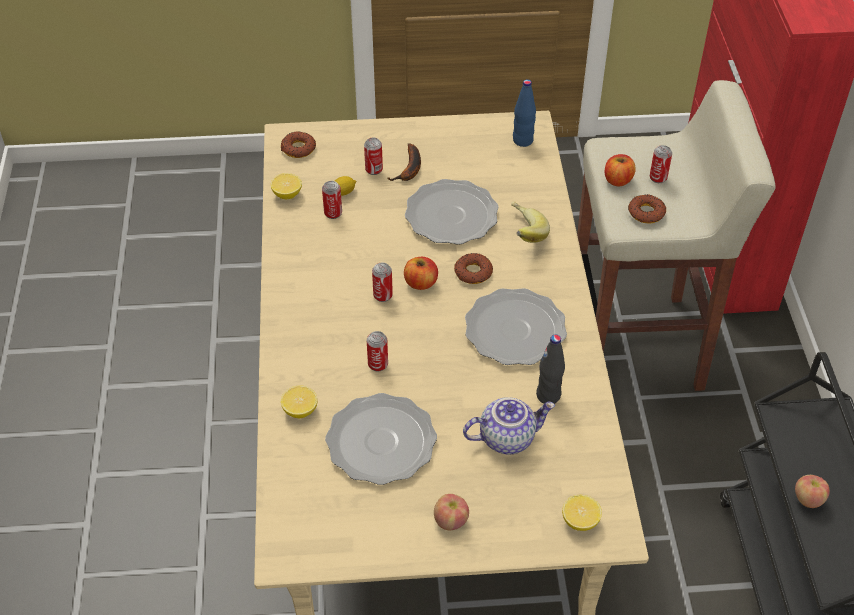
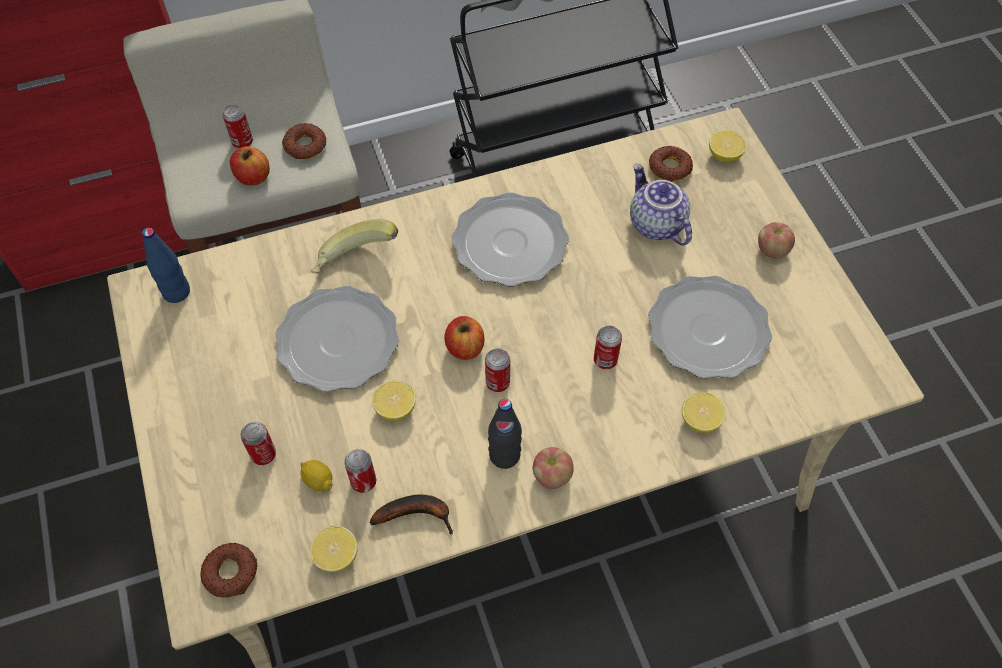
camera: 105 degrees left, 10 degrees up
banana [387,143,421,181] -> banana moved to [370,494,453,535]
donut [454,253,493,284] -> donut moved to [649,146,693,182]
black bottle [536,335,565,404] -> black bottle moved to [488,399,522,469]
apple [795,475,830,508] -> apple moved to [533,447,574,489]
none -> lemon [372,380,416,421]

